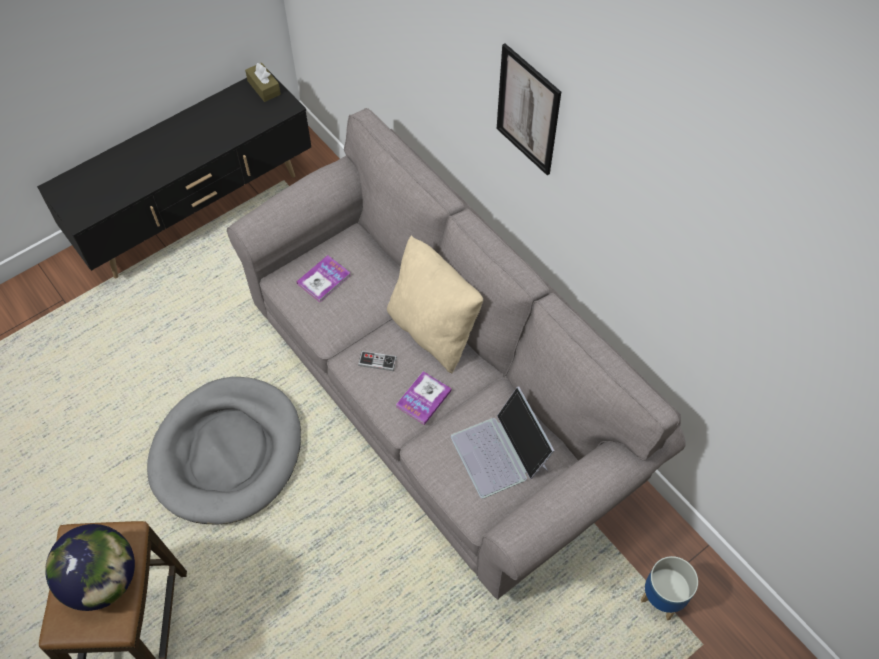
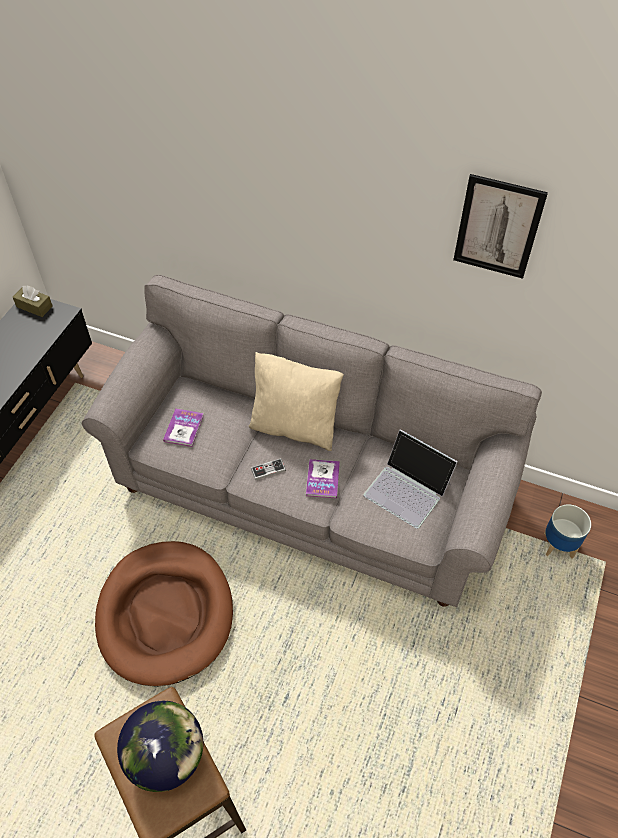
camera: 30 degrees left, 5 degrees down
grey dog bed [147,377,301,524] -> brown dog bed [95,541,233,687]
picture [497,43,561,176] -> picture moved to [453,174,548,279]

